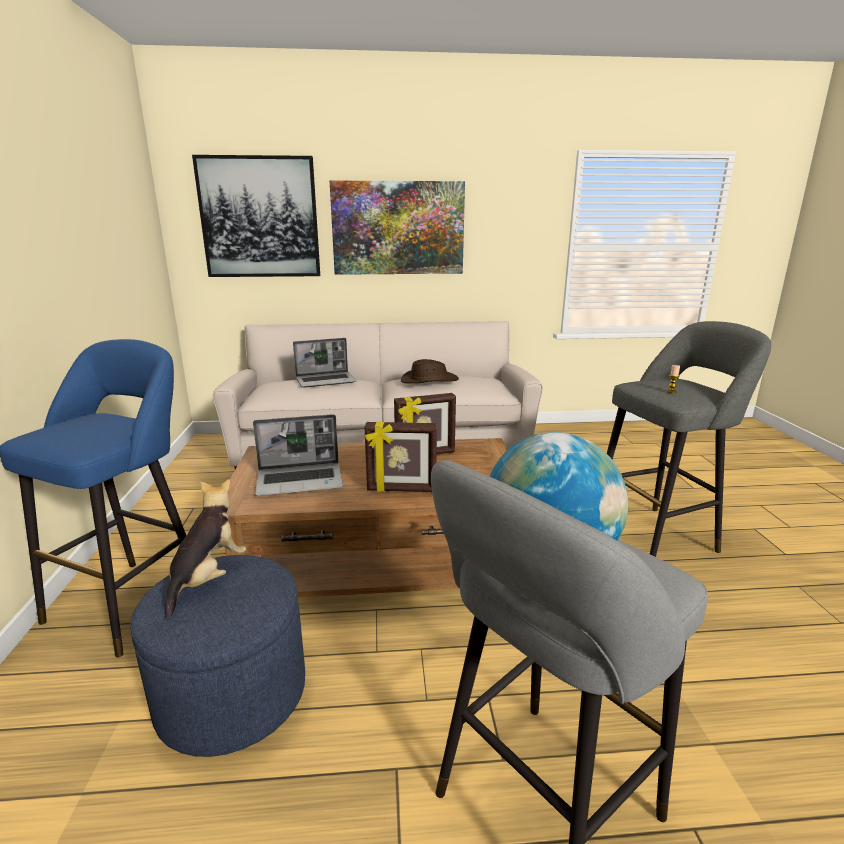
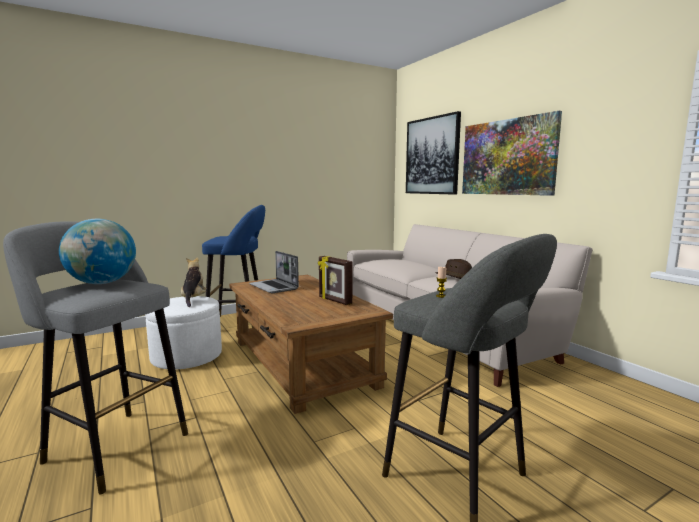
camera: 65 degrees right, 10 degrees down
blue ottoman [130,555,305,757] -> white ottoman [145,296,222,369]
plush toy [165,479,246,621] -> plush toy turned 90 degrees counterclockwise [181,257,207,307]
laptop [293,338,356,388] -> none
picture frame [364,422,437,492] -> none

